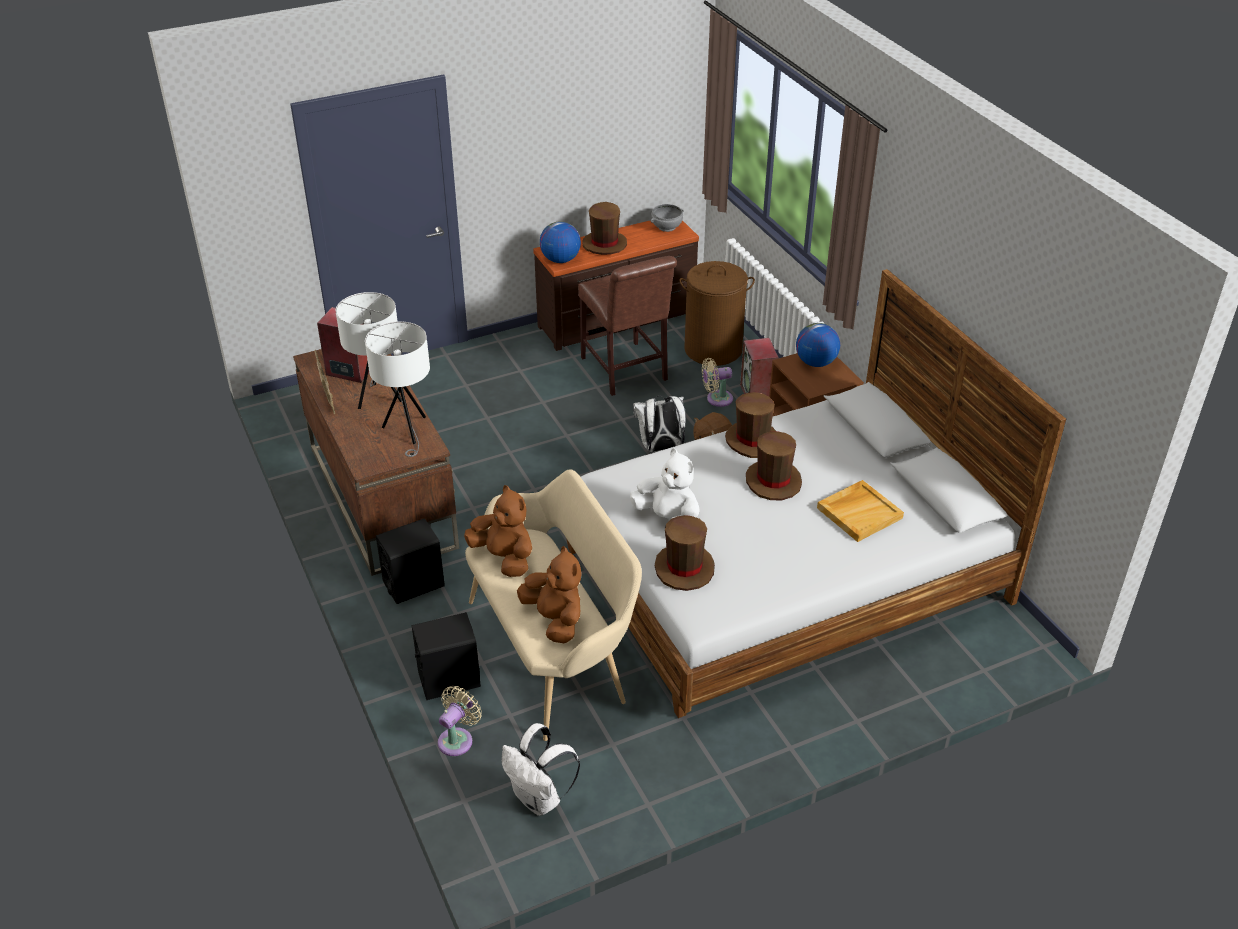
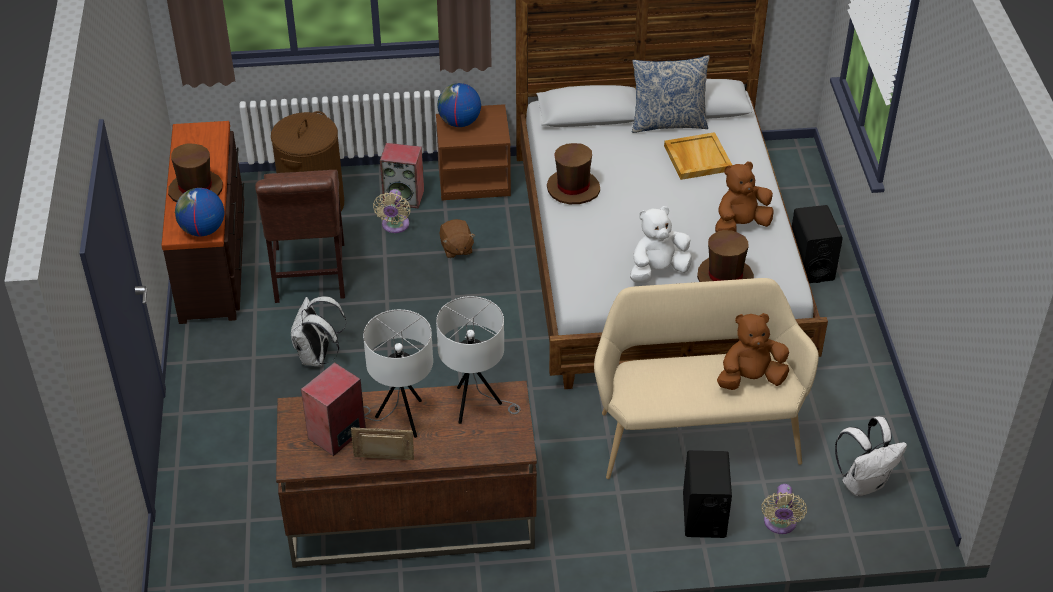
camera: 70 degrees left, 5 degrees up
black speaker [376,518,445,604] -> black speaker moved to [792,205,843,283]
beige fan [438,686,482,756] -> beige fan turned 135 degrees counterclockwise [762,484,807,534]
brown plush toy [464,485,532,577] -> brown plush toy moved to [715,161,774,232]
brown chair [578,256,677,396] -> brown chair turned 90 degrees clockwise [255,170,345,303]
white backpack [633,396,686,452] -> white backpack moved to [291,296,347,367]
grey bowl [650,204,684,232] -> none
brown hat [746,431,802,501] -> none
none -> pillow [632,55,710,133]

